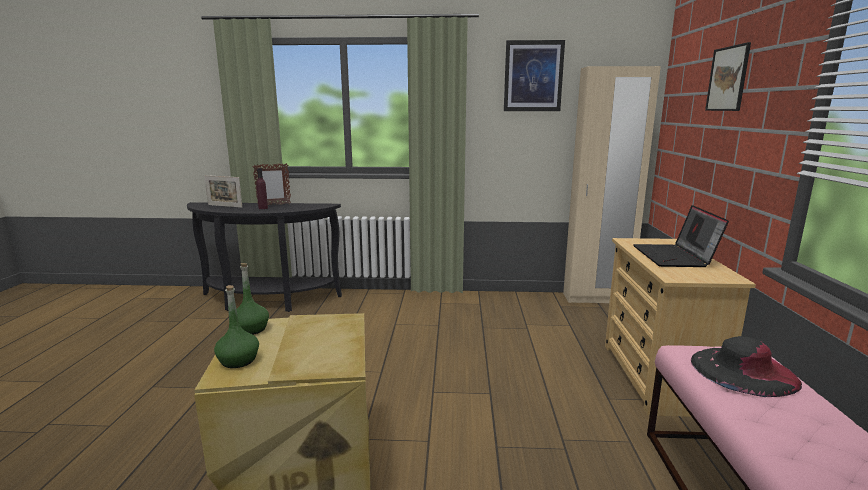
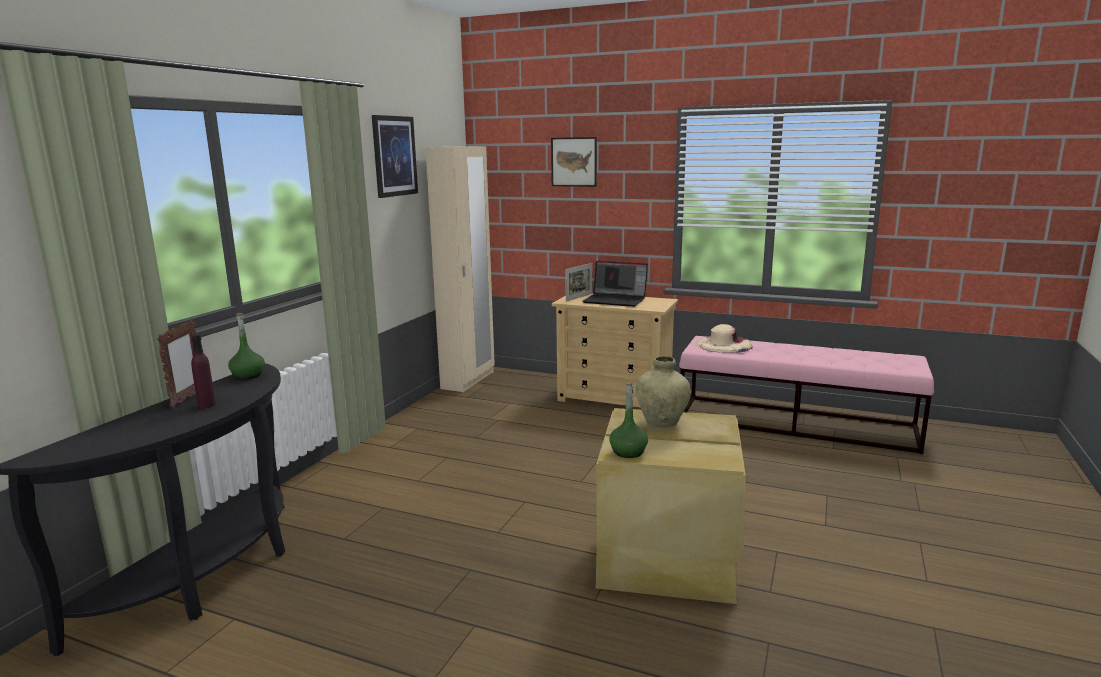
camera: 70 degrees left, 0 degrees up
picture frame [204,175,242,208] -> picture frame moved to [565,263,593,302]
green bottle [214,285,259,368] -> green bottle moved to [228,313,265,379]
black hat [691,336,802,397] -> beige hat [695,324,753,353]
none -> beige vase [636,356,691,428]

